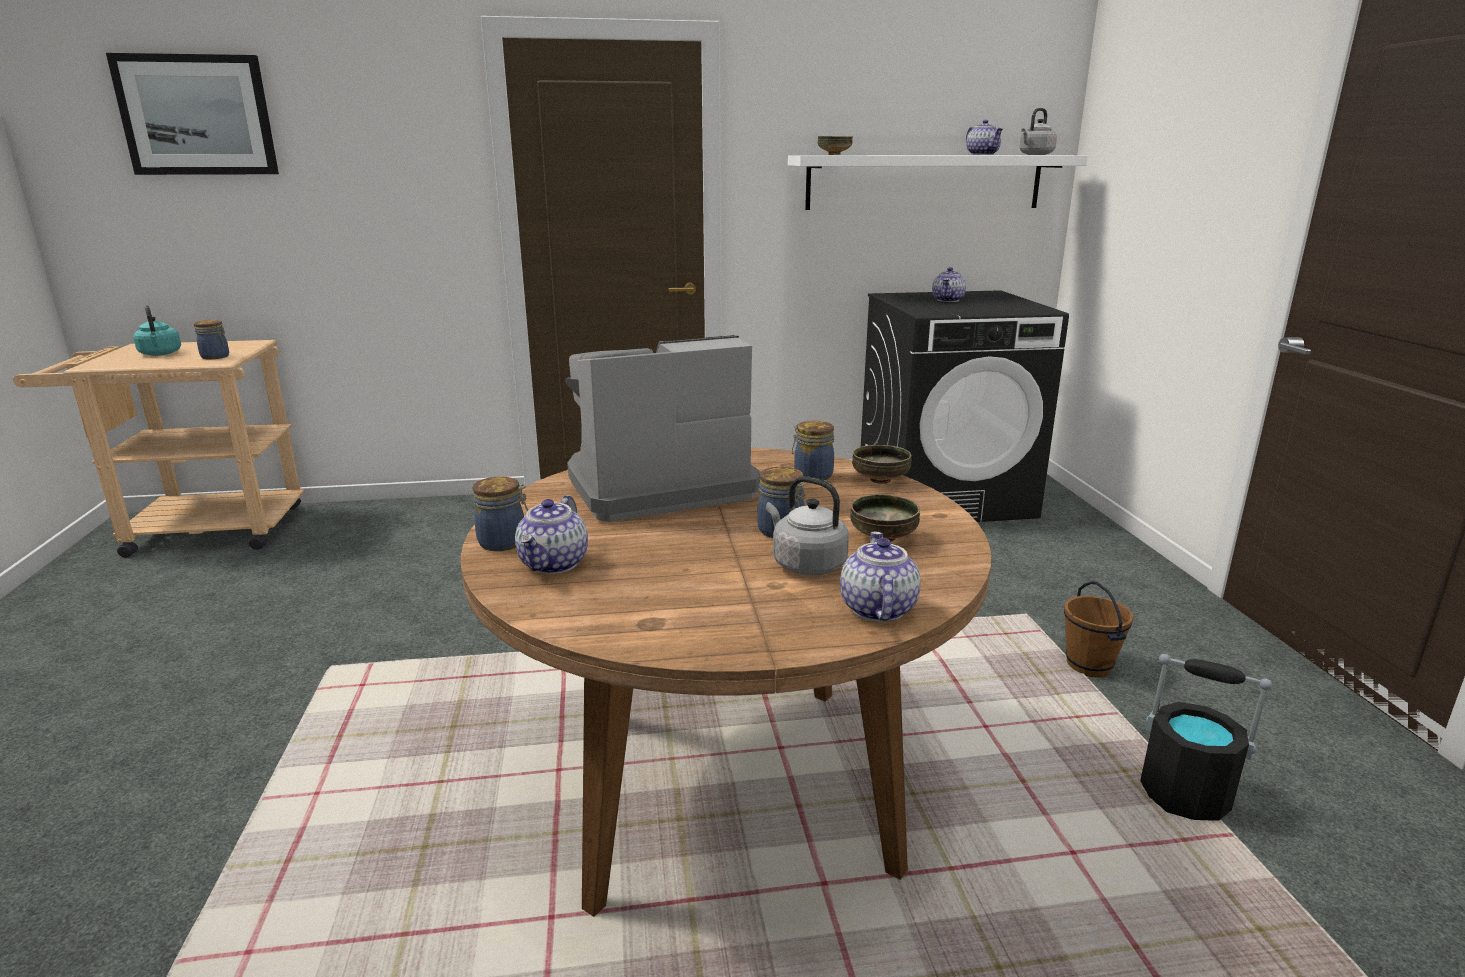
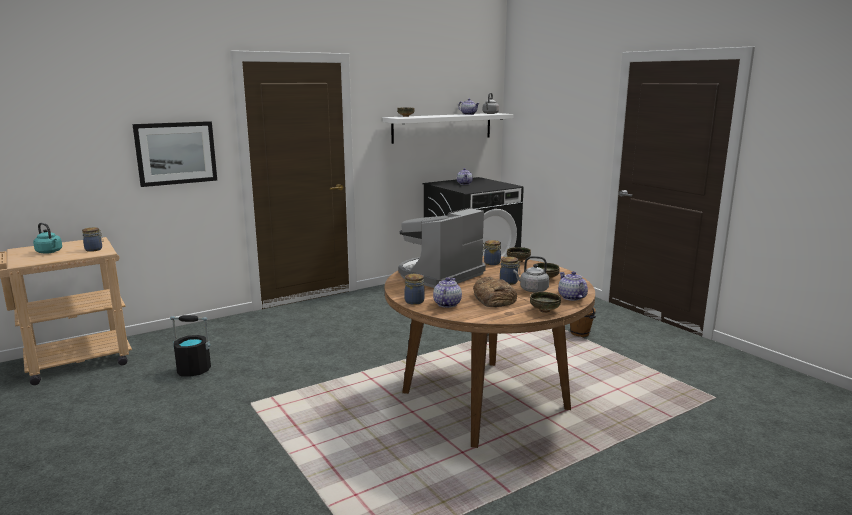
camera: 25 degrees left, 5 degrees down
picture [106,53,279,175] -> picture moved to [132,121,217,187]
teapot [515,495,588,574] -> teapot turned 150 degrees counterclockwise [433,277,462,308]
black bucket [1140,654,1272,821] -> black bucket moved to [170,315,211,377]
none -> bread [473,277,517,307]
none -> bowl [530,292,561,313]

